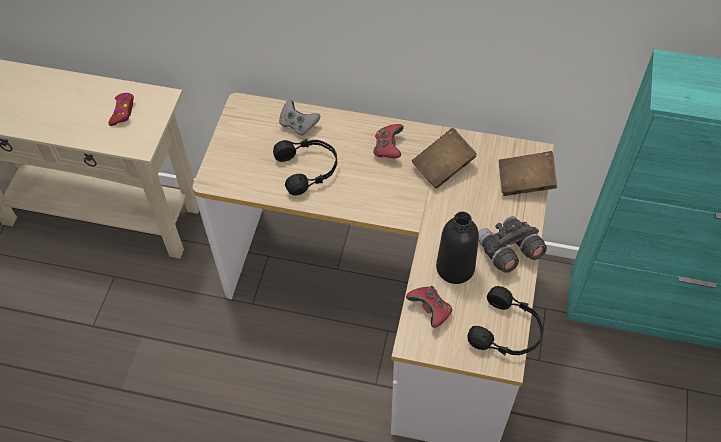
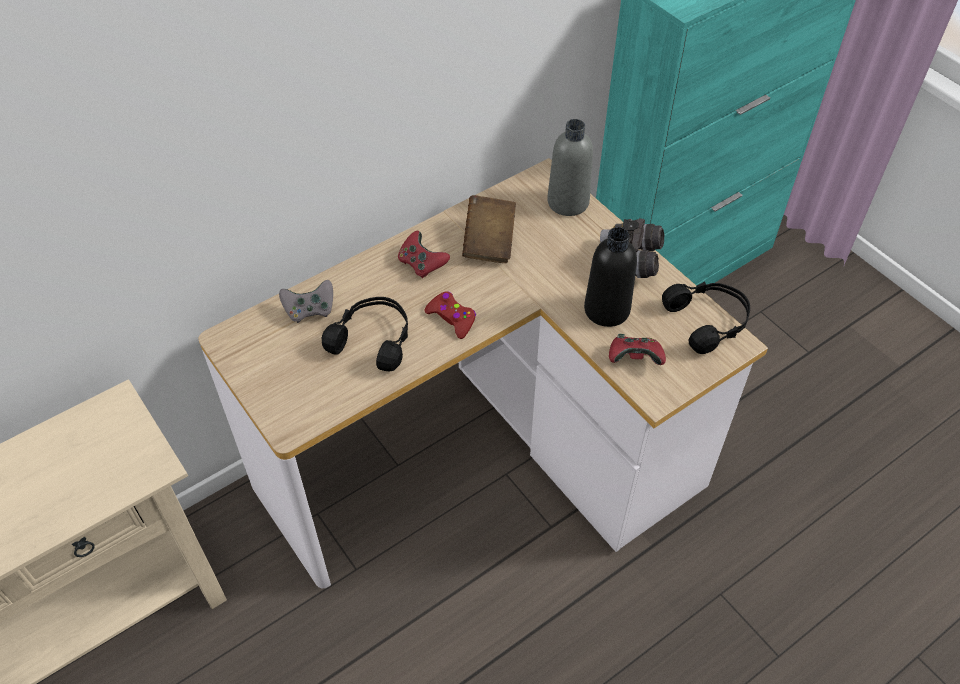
camera: 50 degrees left, 5 degrees down
red game controller [108,93,134,126] -> red game controller moved to [424,291,476,339]
brown book [499,151,557,196] -> grey bottle [547,119,593,216]

